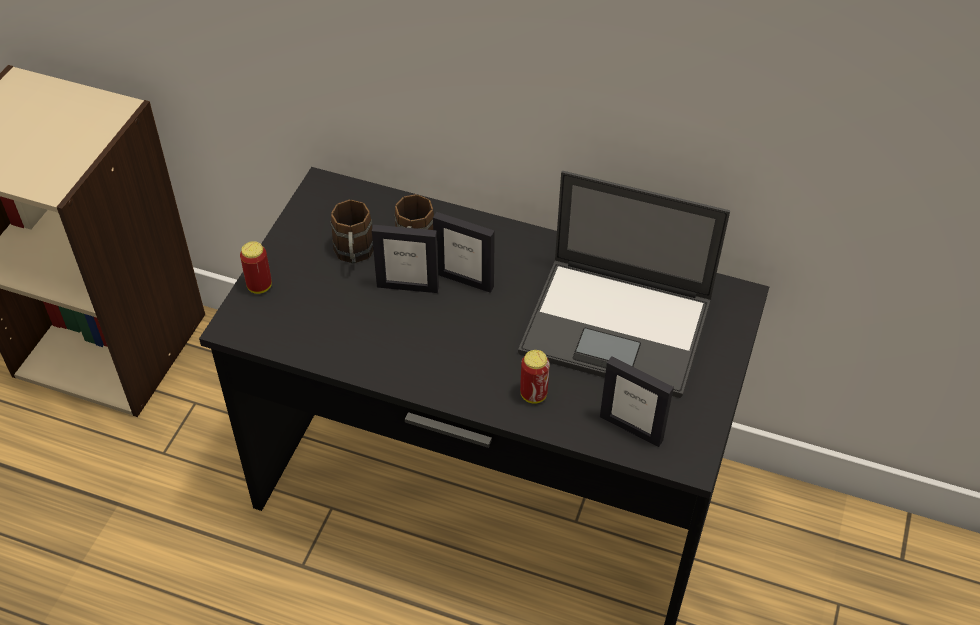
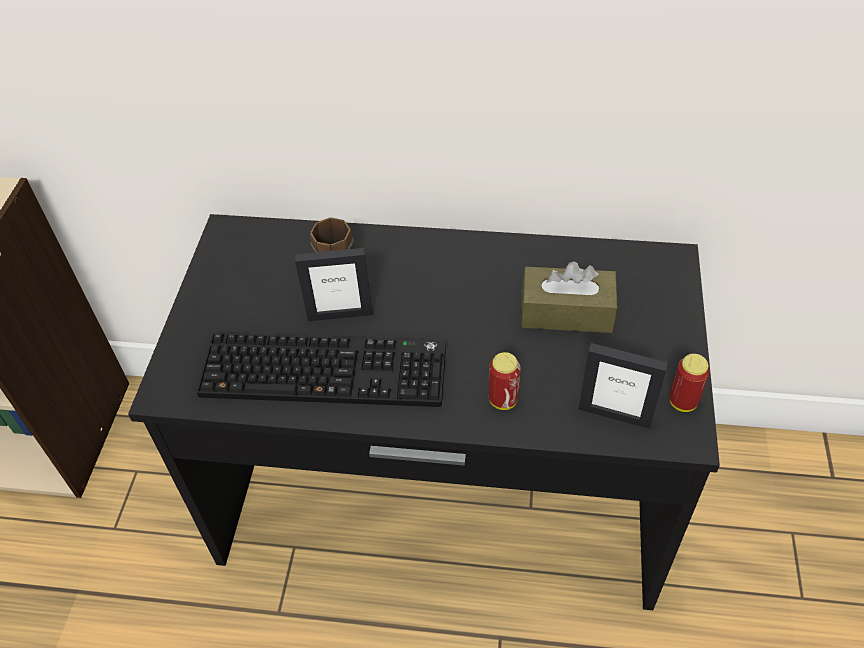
camera: 10 degrees left, 0 degrees up
can [240,241,272,294] -> can moved to [670,354,710,412]
brown mug [331,199,373,264] -> none
picture frame [433,212,495,293] -> none
laptop [518,171,730,398] -> brown tissue box [521,261,618,333]
none -> keyboard [196,333,446,407]

